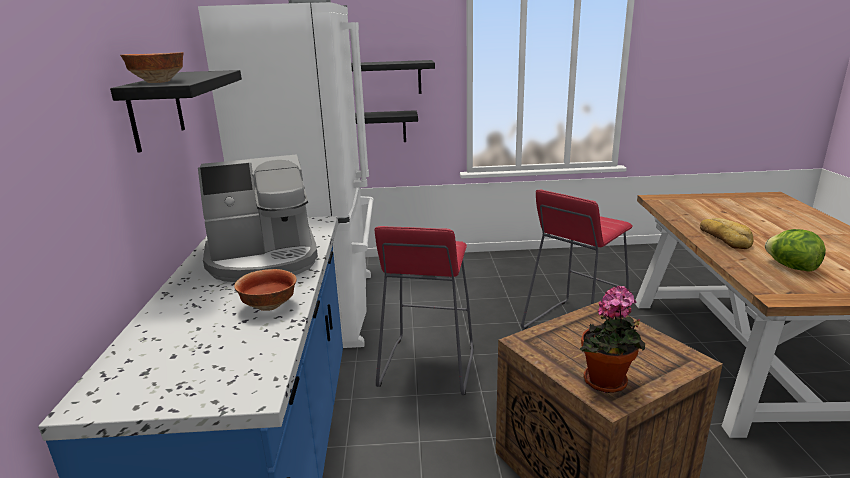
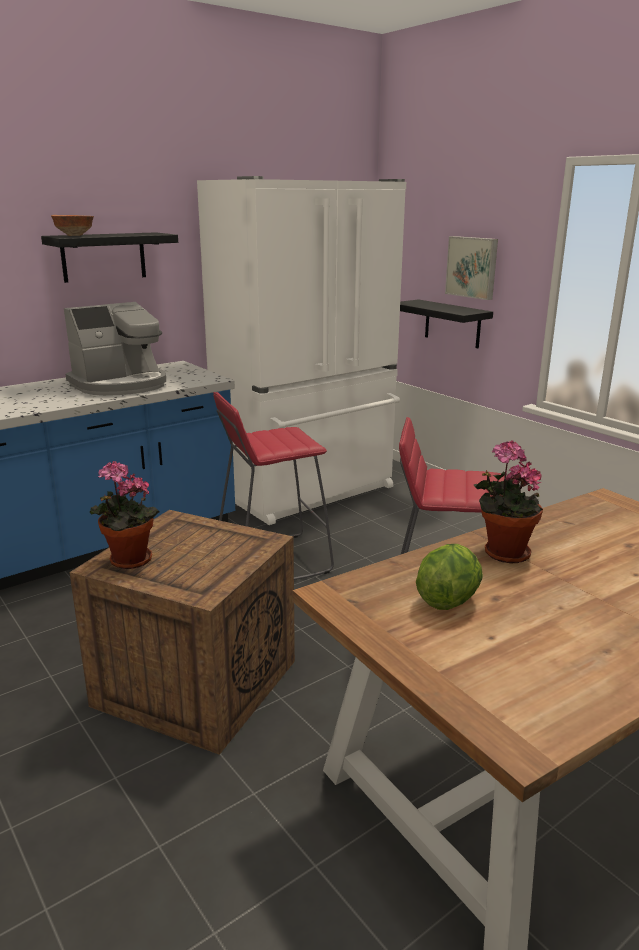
camera: 55 degrees right, 0 degrees up
coffee machine [198,154,318,282] -> coffee machine turned 75 degrees counterclockwise [64,302,166,396]
bowl [234,269,297,311] -> none
black shelf [351,60,435,94] -> picture [445,236,498,300]
bread [700,218,753,249] -> potted plant [474,440,543,563]

